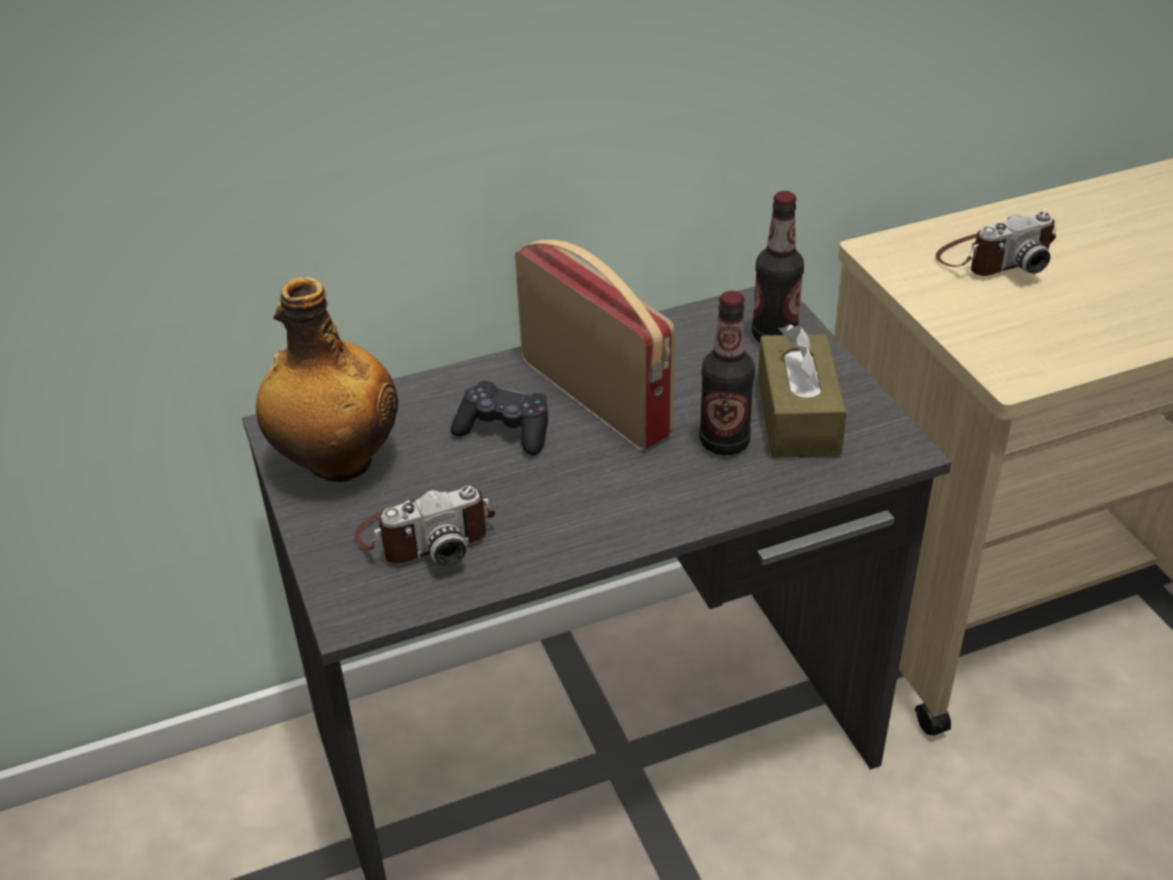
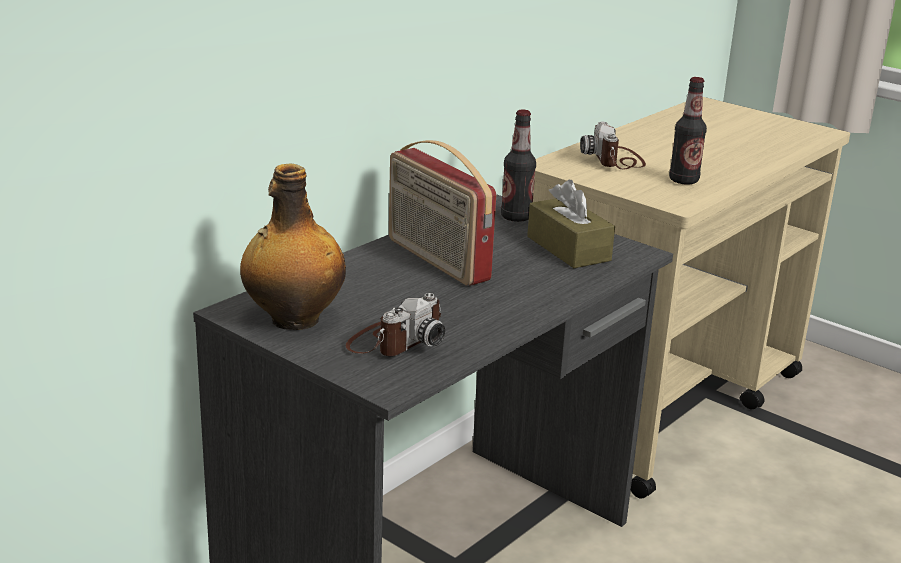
camera: 30 degrees left, 15 degrees down
black game controller [451,381,548,455] -> none
radio [515,240,675,450] -> radio turned 150 degrees counterclockwise [389,140,496,286]
bottle [699,291,755,455] -> bottle moved to [669,77,707,184]
camera [936,211,1056,276] -> camera turned 135 degrees clockwise [580,122,646,170]

